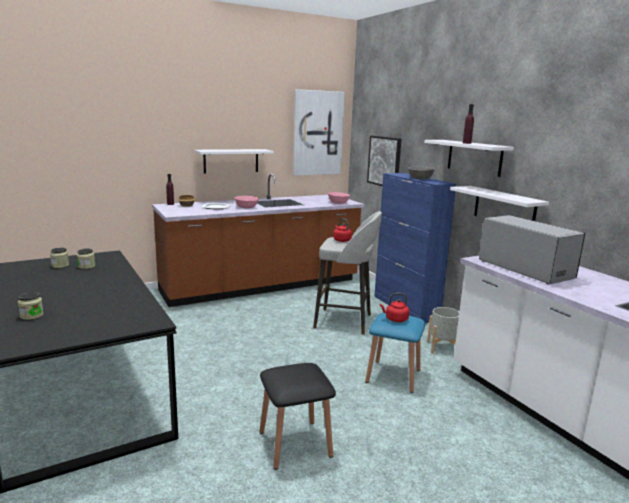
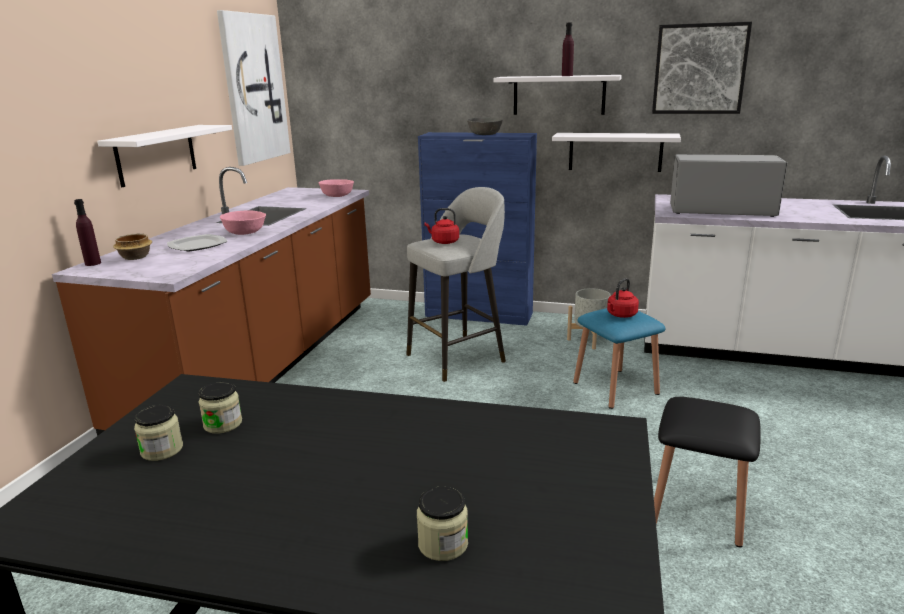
camera: 45 degrees left, 5 degrees up
picture [367,136,401,186] -> picture moved to [652,22,752,114]

